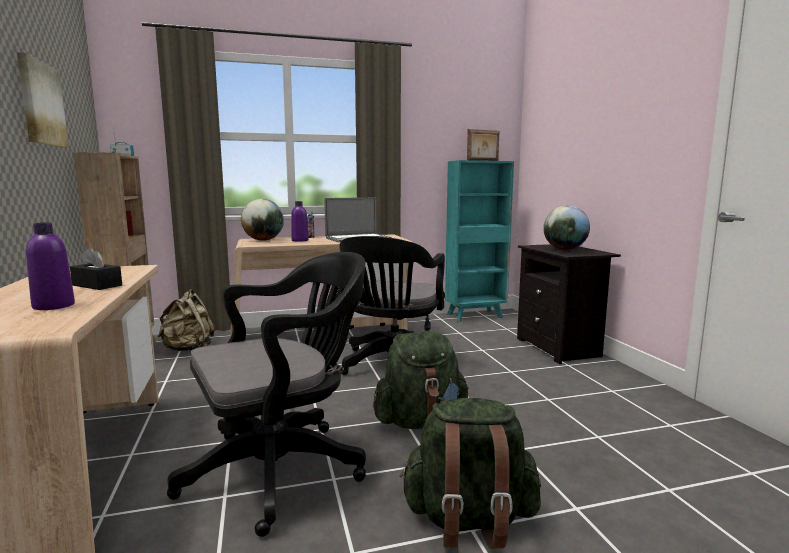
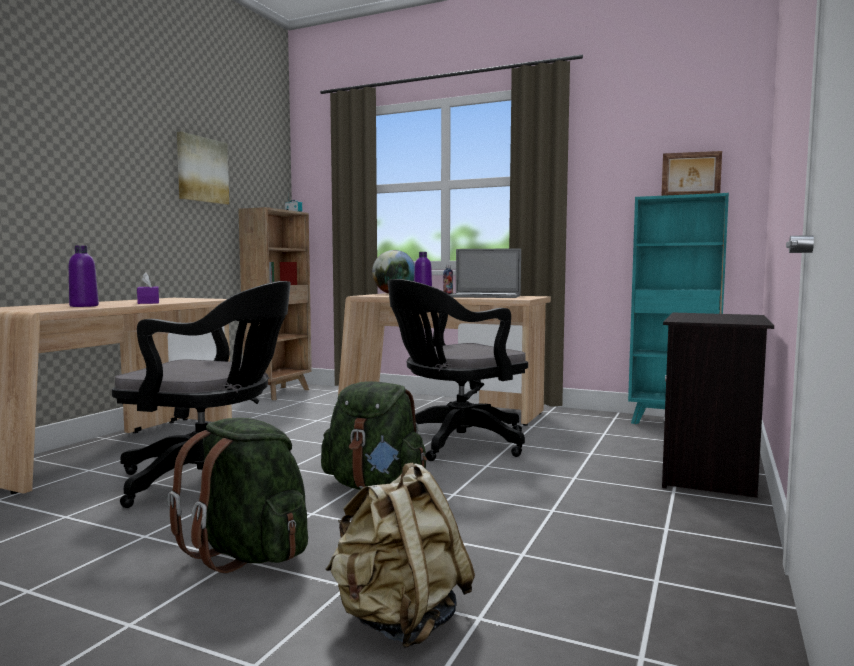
camera: 40 degrees right, 5 degrees down
black tissue box [70,247,122,290] -> purple tissue box [137,272,159,304]
beige backpack [158,289,215,352] -> beige backpack moved to [325,463,475,648]
globe [543,206,590,250] -> none

